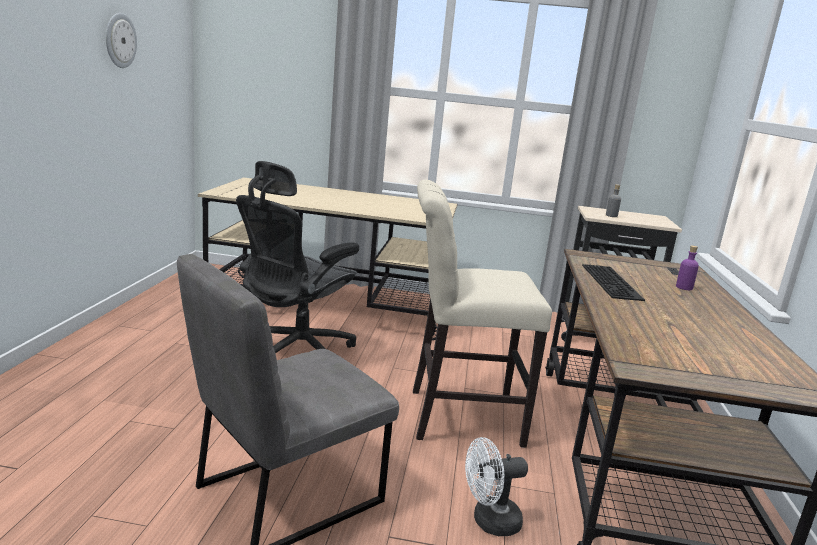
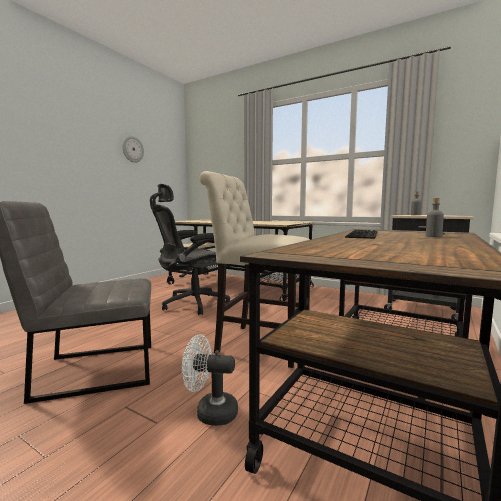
camera: 25 degrees right, 10 degrees down
purple bottle [676,245,699,290] -> grey bottle [426,198,444,237]

